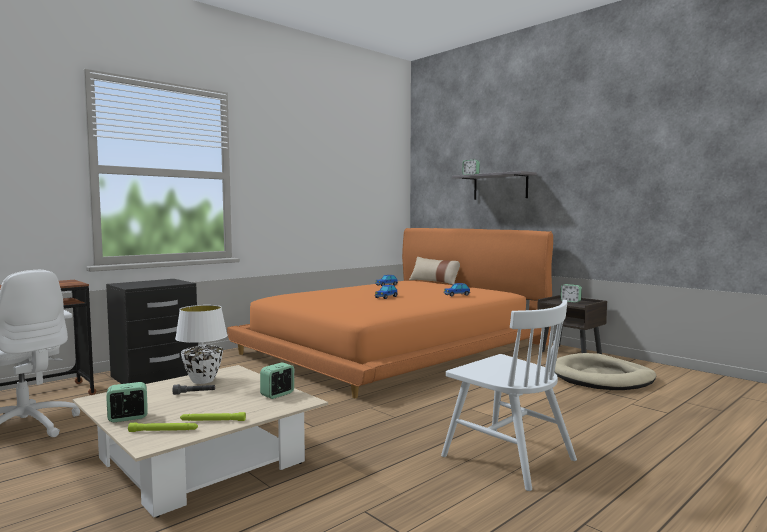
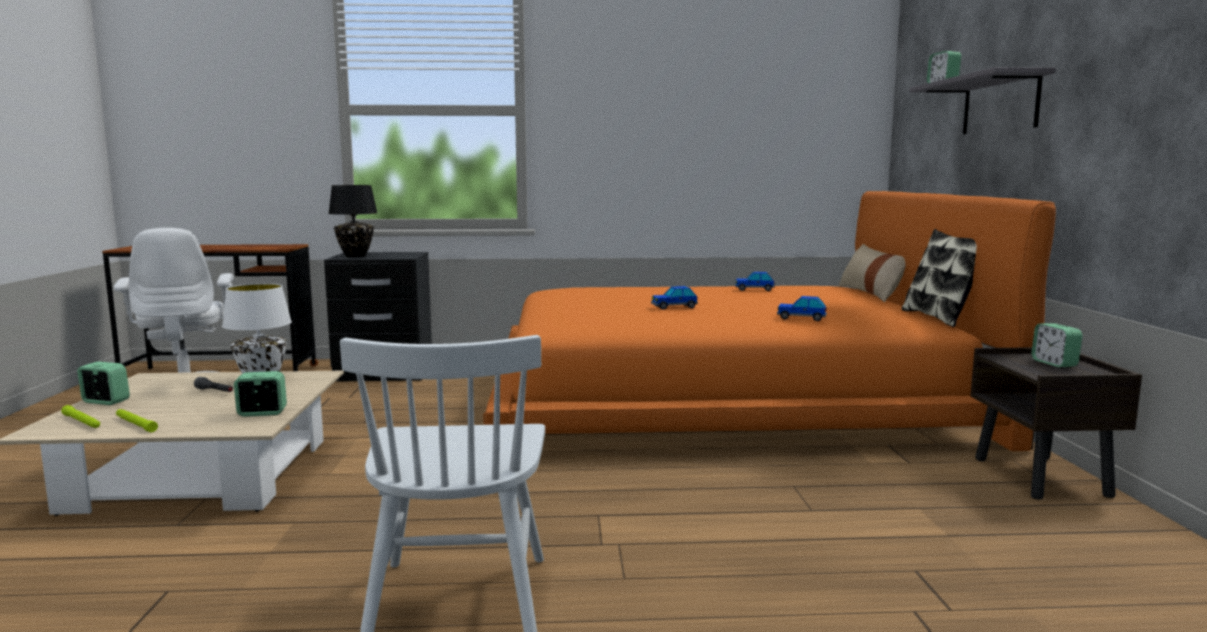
camera: 40 degrees right, 5 degrees up
beige dog bed [555,353,656,390] -> none
none -> black table lamp [328,185,377,257]
none -> pillow [902,229,977,327]

